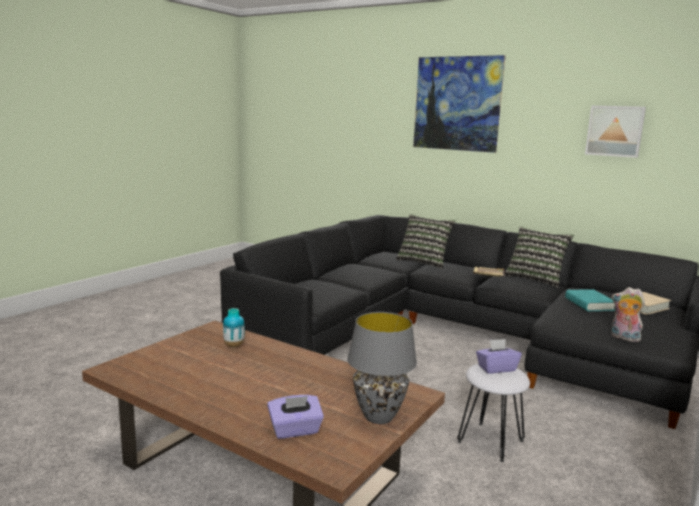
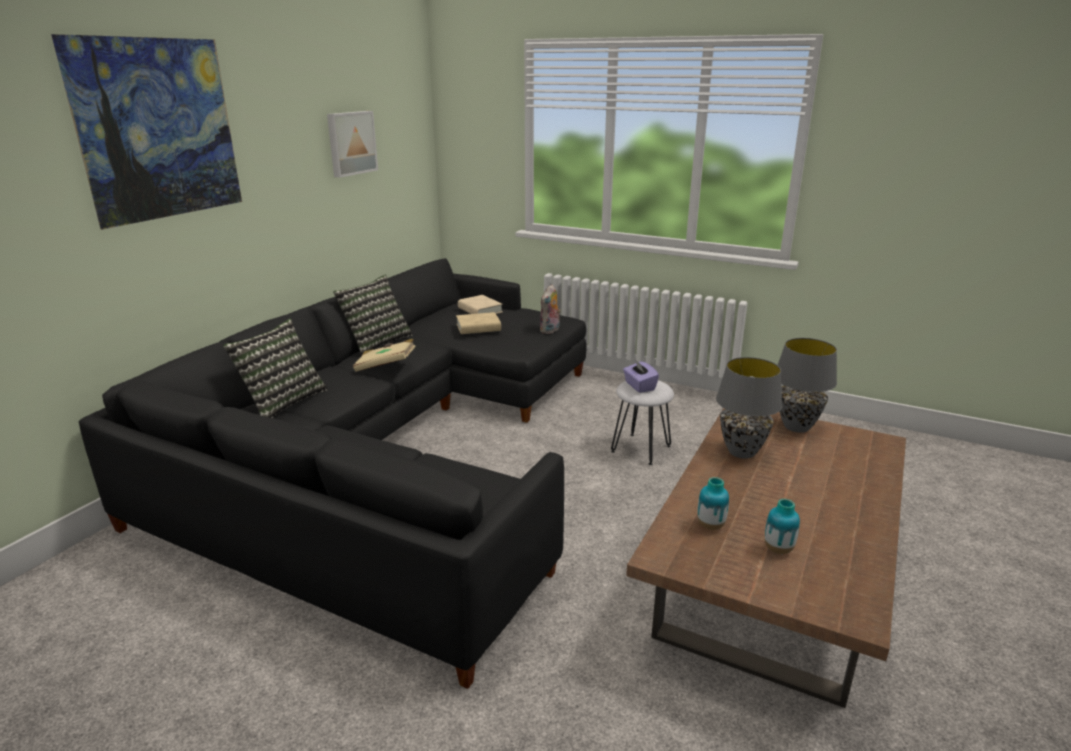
camera: 95 degrees left, 10 degrees up
purple tissue box [267,395,324,439] -> none
turquoise book [565,289,615,311] -> beige book [456,312,501,334]
none -> grey table lamp [716,357,782,459]
none -> vase [765,499,800,554]

